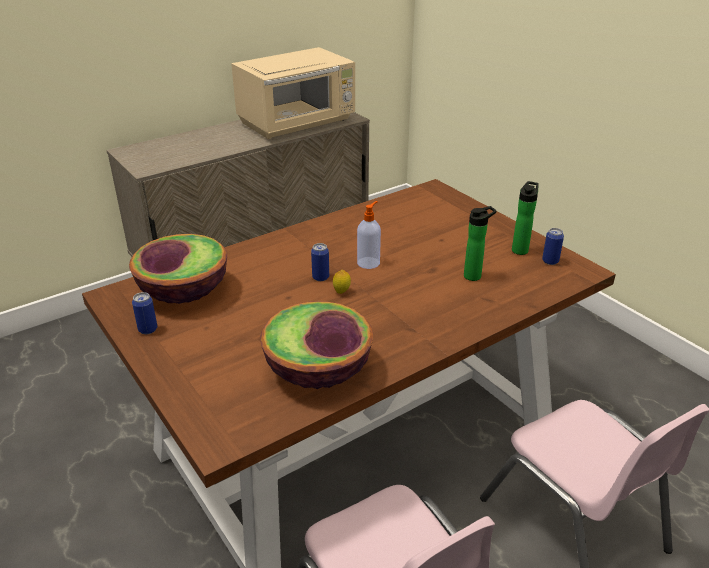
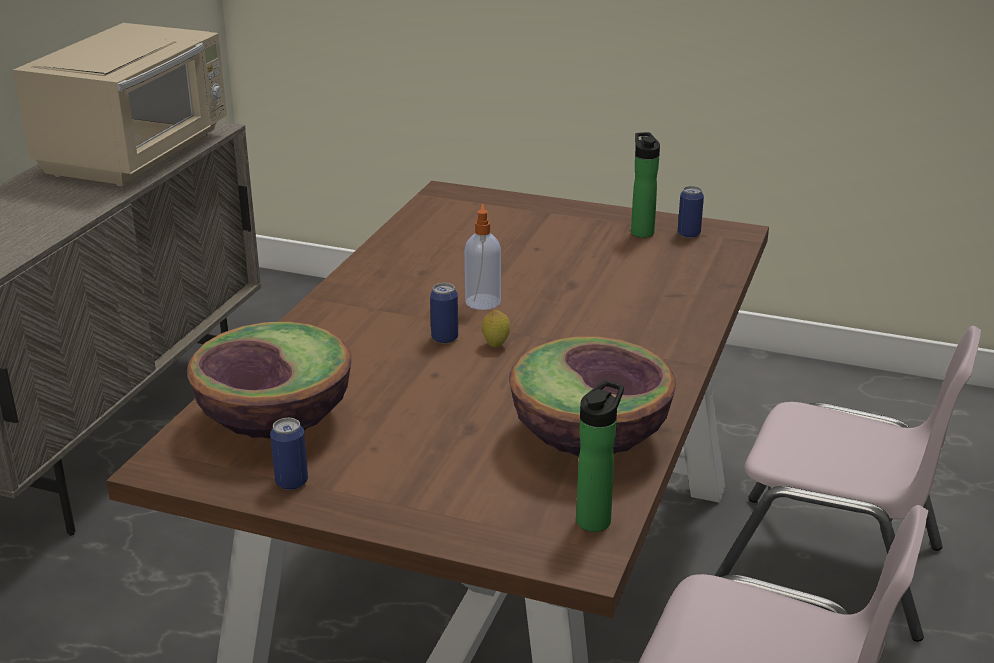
camera: 35 degrees left, 5 degrees down
bottle [464,206,496,281] -> bottle moved to [576,380,624,532]

